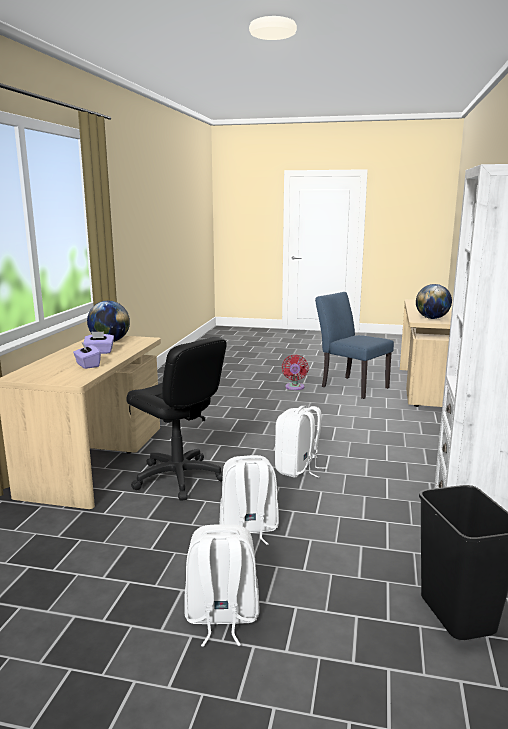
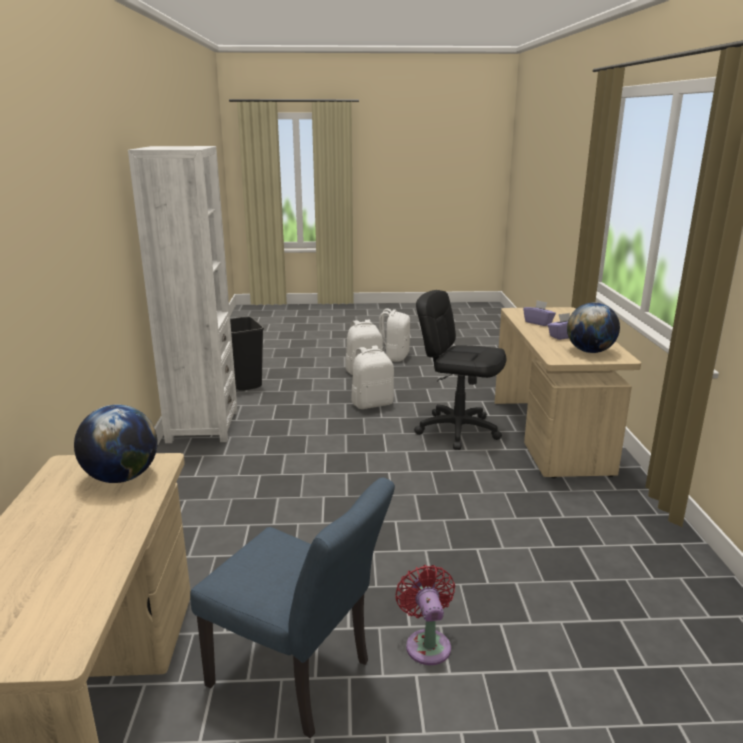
camera: 165 degrees right, 5 degrees up
white backpack [275,406,327,478] -> white backpack moved to [379,308,410,362]

